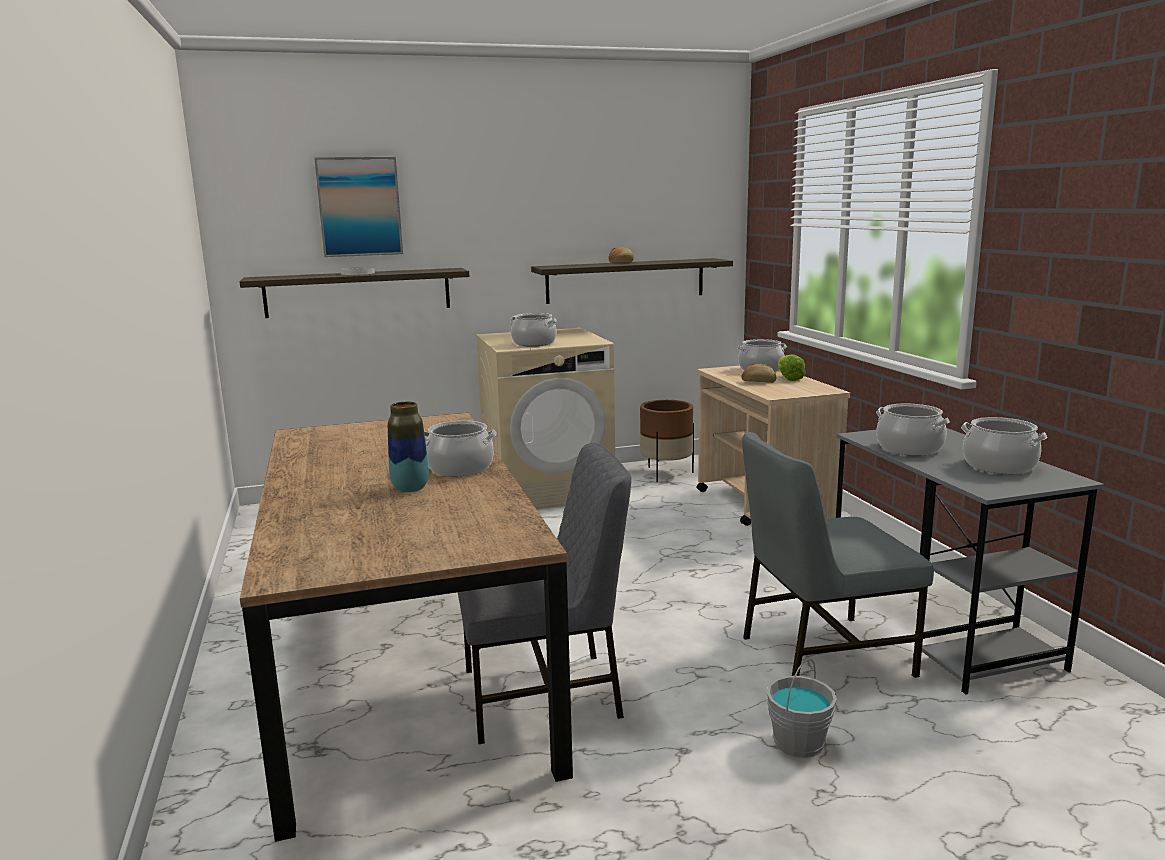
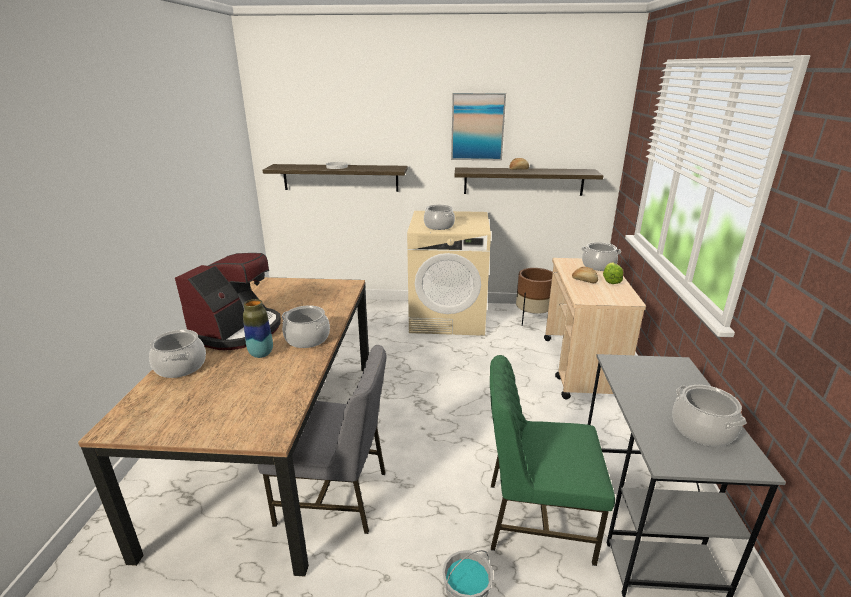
camera: 20 degrees right, 10 degrees up
picture [314,157,403,257] -> picture moved to [451,93,506,160]
grey chair [742,432,934,678] -> green chair [490,355,615,566]
cooking pot [876,404,950,456] -> cooking pot moved to [149,330,206,378]
none -> coffee machine [175,253,281,350]

